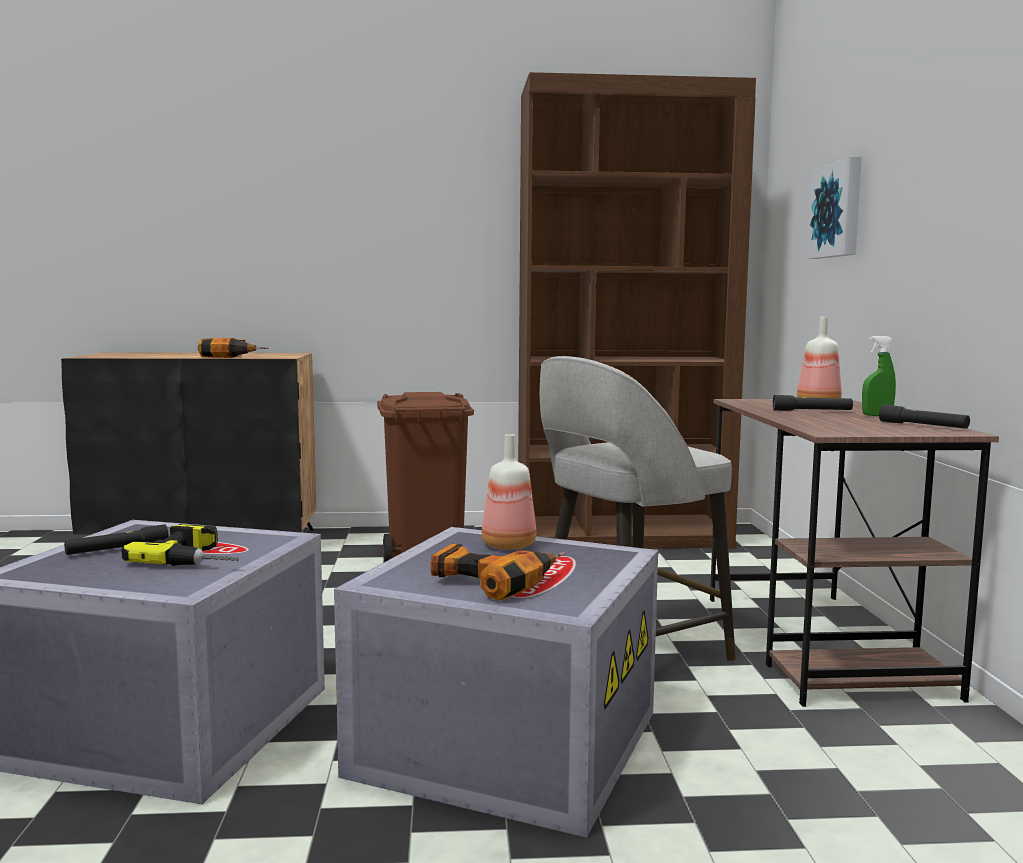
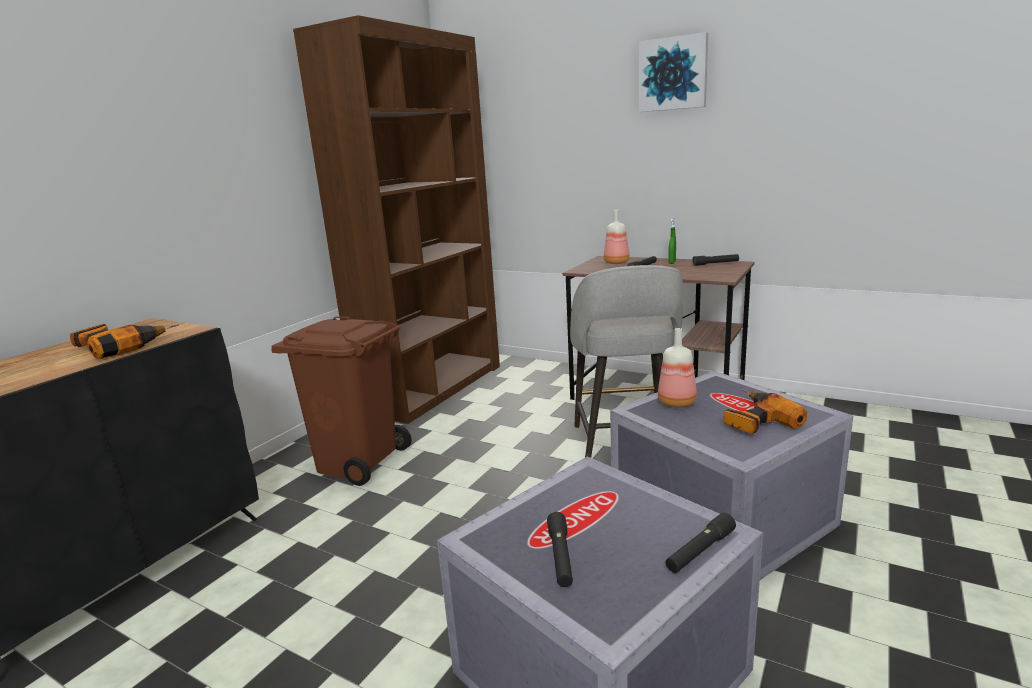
camera: 55 degrees left, 10 degrees up
power drill [121,524,239,566] -> none
picture [807,157,862,259] -> picture moved to [639,32,708,112]
none -> black flashlight [666,513,736,573]

